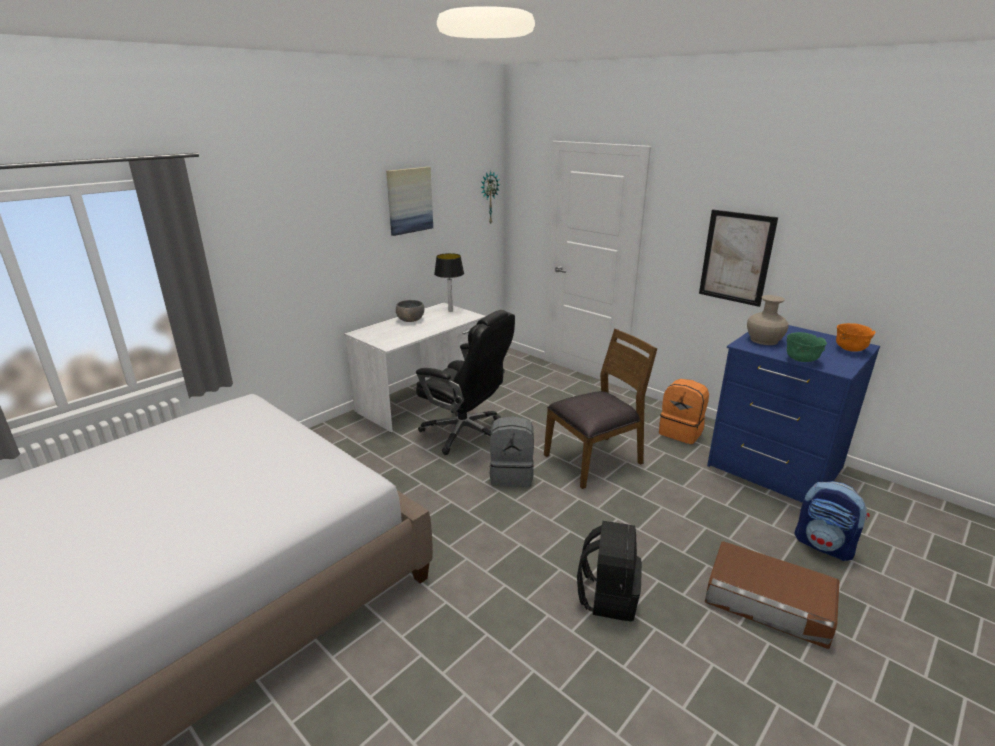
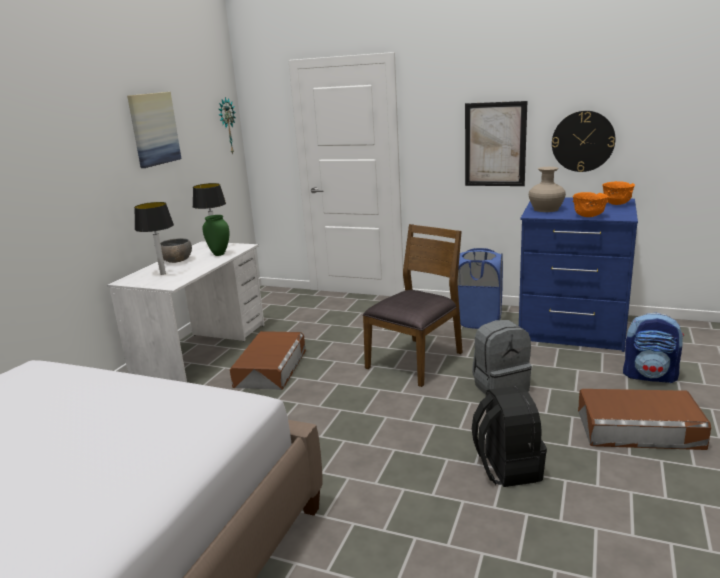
camera: 20 degrees left, 5 degrees down
black office chair [416,310,515,455] -> brown storage box [230,331,306,390]
grey backpack [490,416,534,487] -> grey backpack moved to [472,320,532,395]
orange backpack [659,379,709,444] -> blue laundry basket [457,248,503,329]
green bowl [786,332,827,362] -> orange bowl [573,192,608,217]
none -> table lamp [134,202,174,275]
none -> green vase [202,215,230,256]
none -> wall clock [552,111,615,172]

